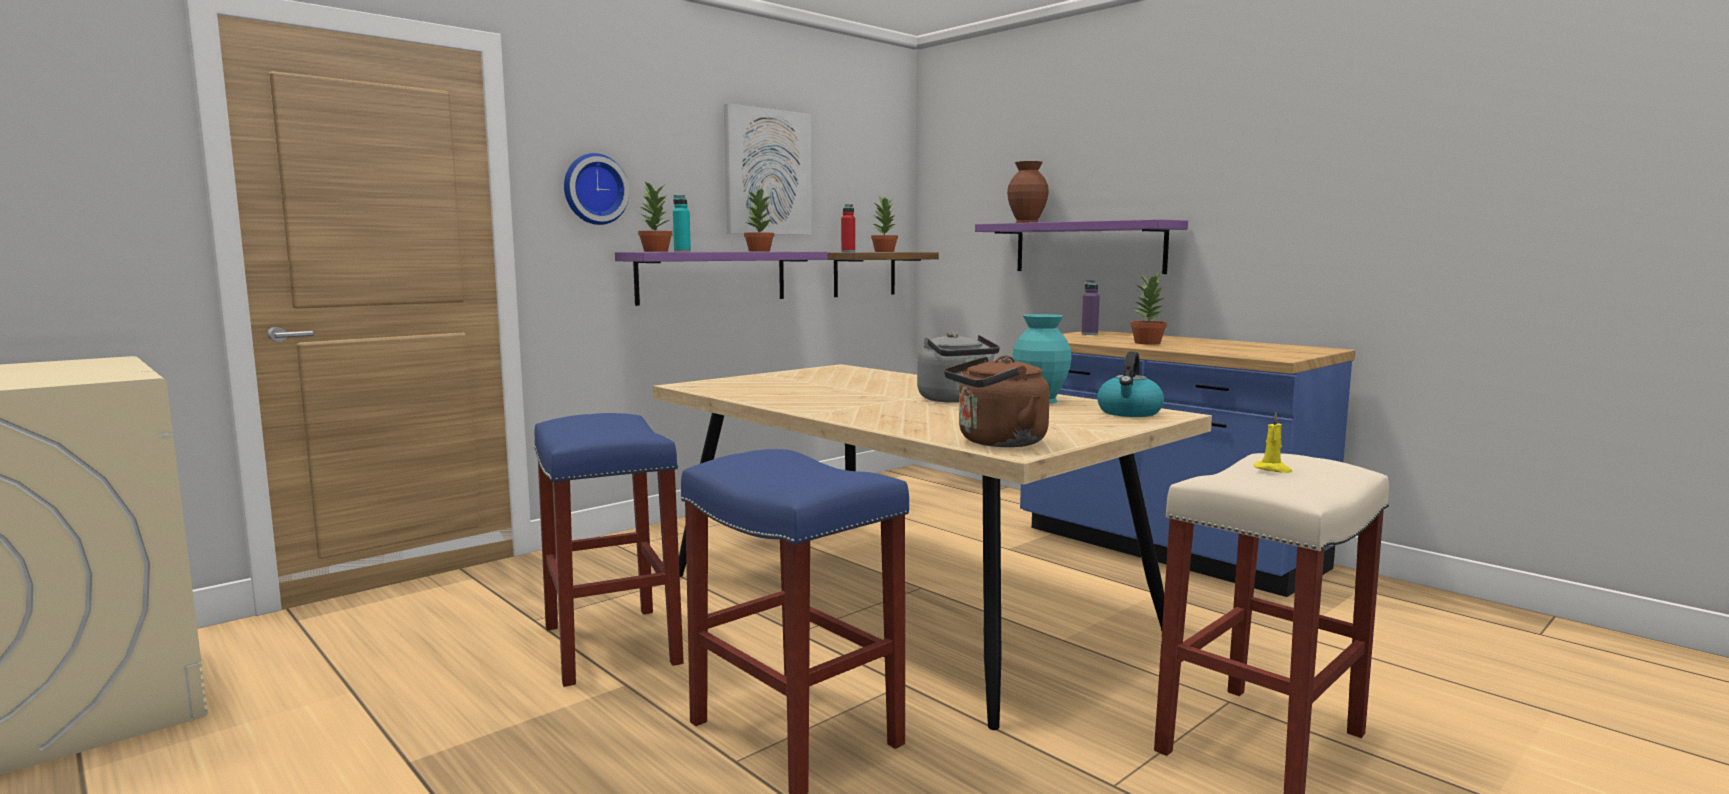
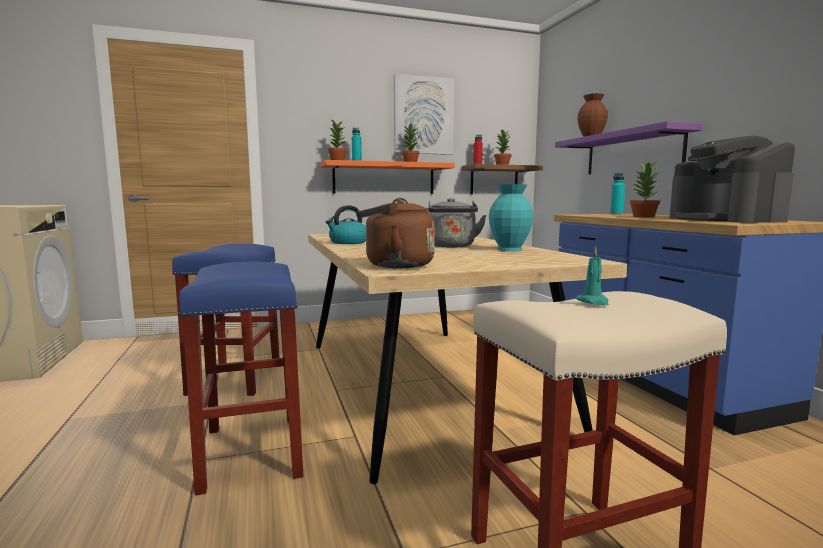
camera: 25 degrees right, 0 degrees up
wall clock [564,153,629,225] -> none
purple shelf [615,252,828,306] -> orange shelf [321,160,455,194]
purple bottle [1082,280,1100,335] -> turquoise bottle [610,173,625,214]
kettle [1097,351,1164,417] -> kettle moved to [326,205,366,244]
yellow candle [1254,413,1292,473] -> turquoise candle [576,246,609,305]
none -> coffee machine [669,136,795,223]

